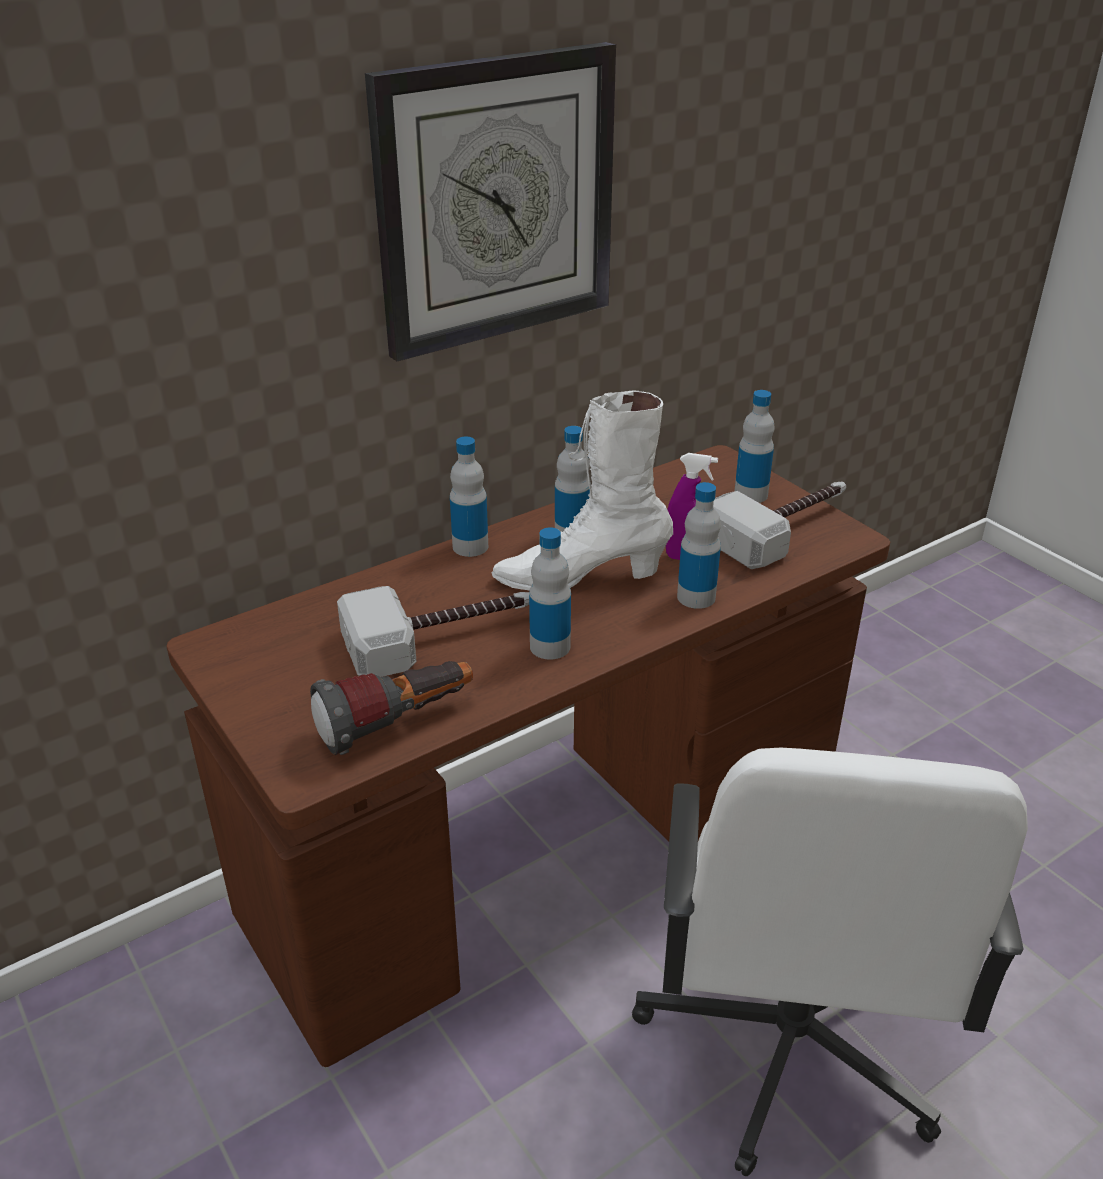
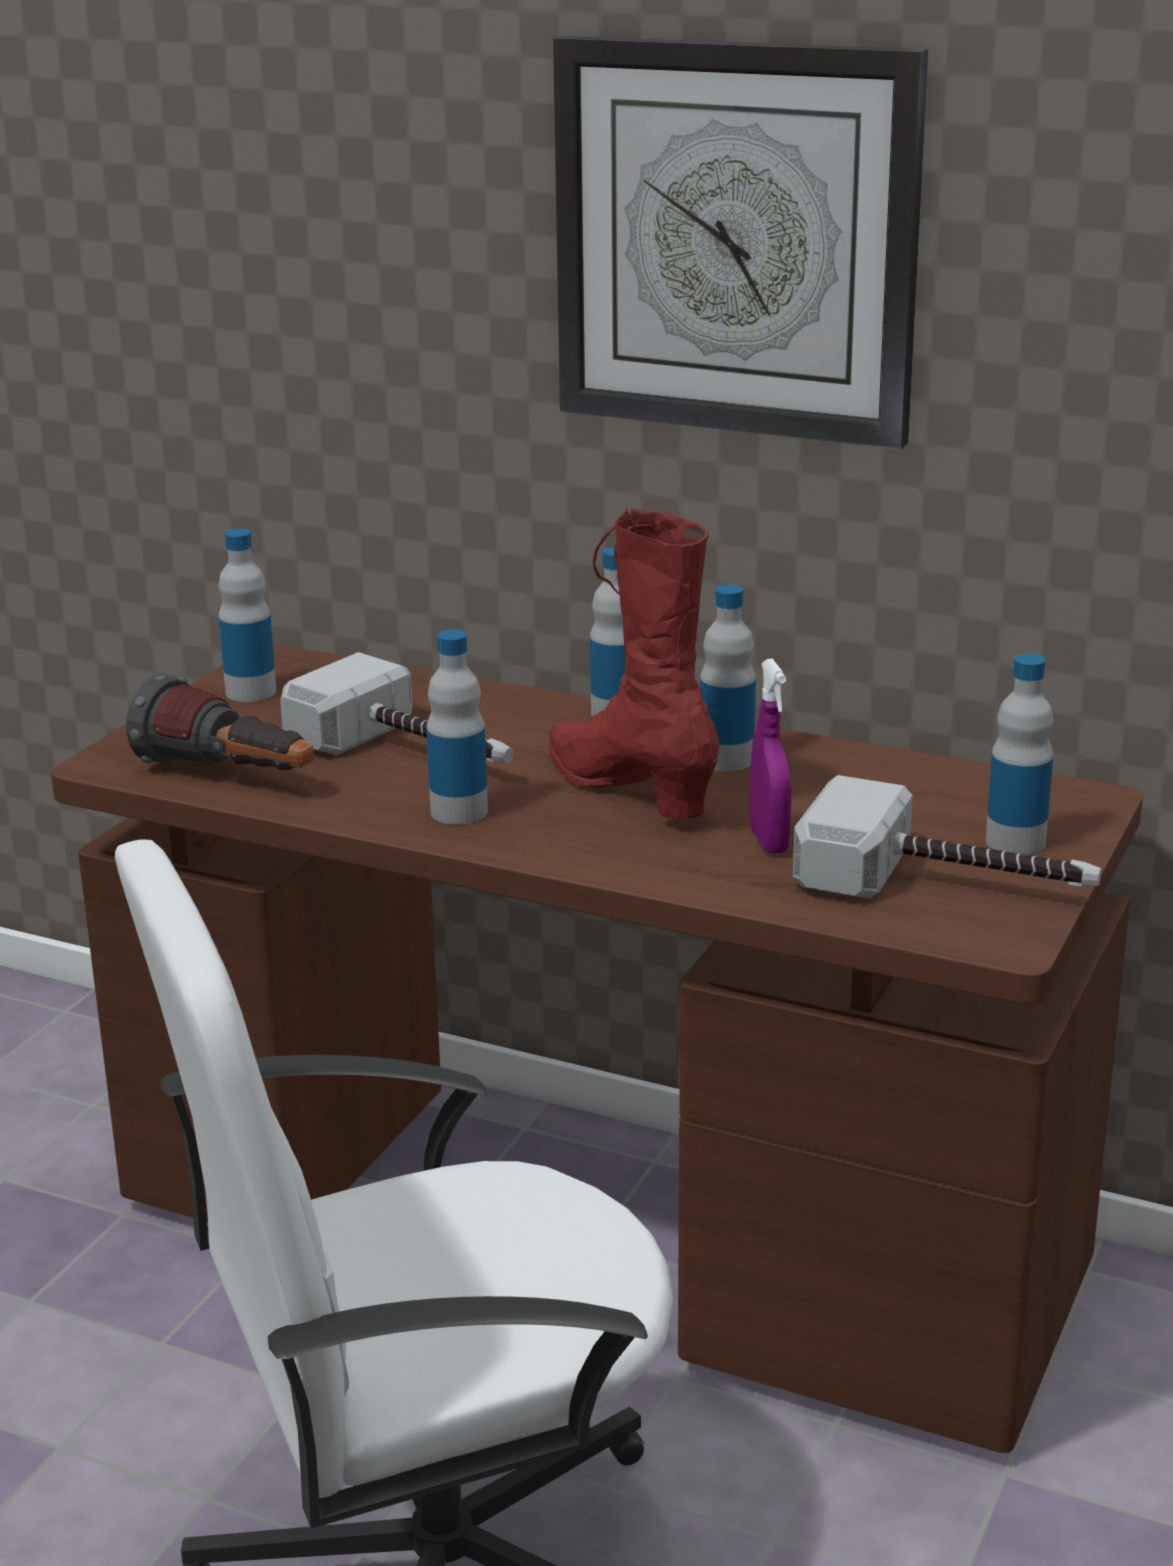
camera: 60 degrees right, 10 degrees down
white boot [492,390,673,591] -> red boot [548,508,720,820]
bottle [677,482,721,609] -> bottle moved to [218,529,276,702]

